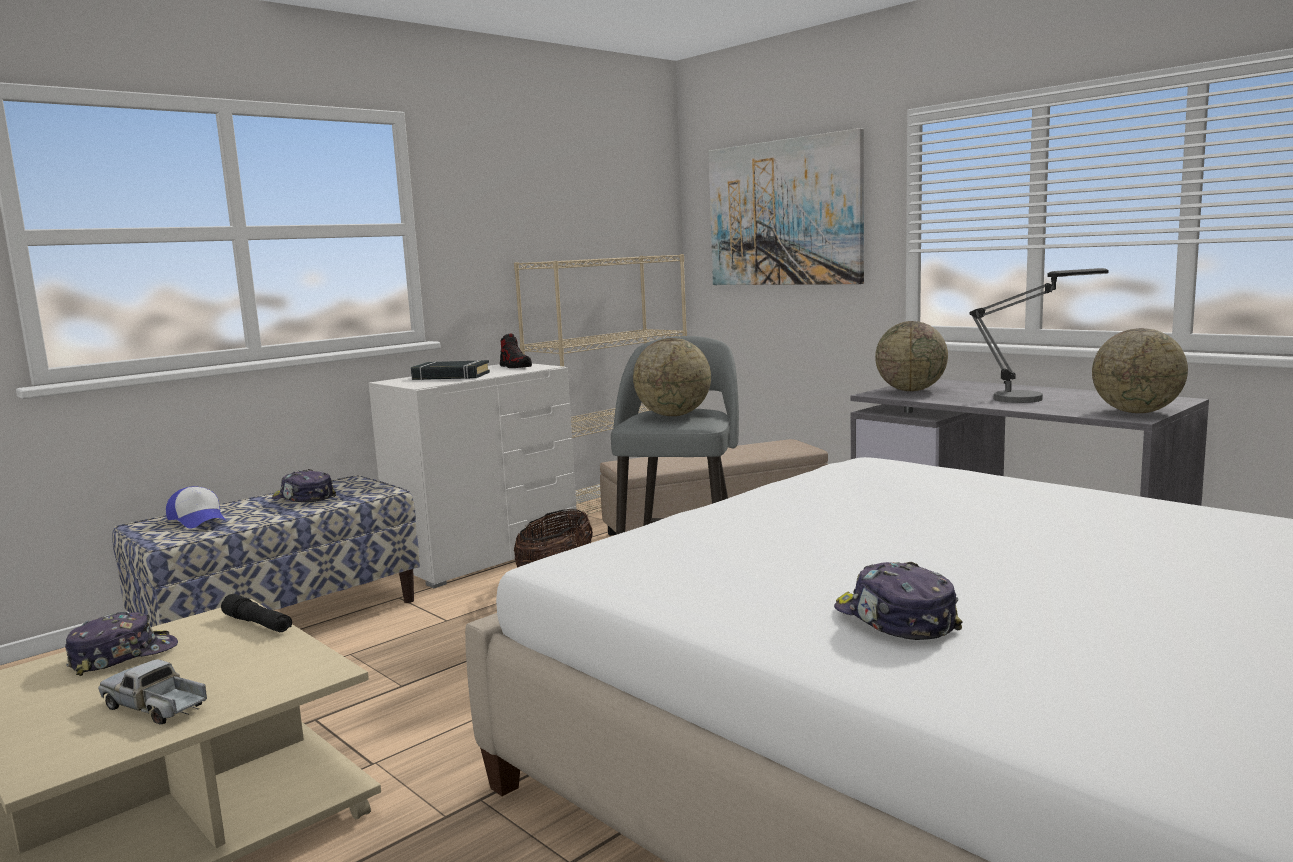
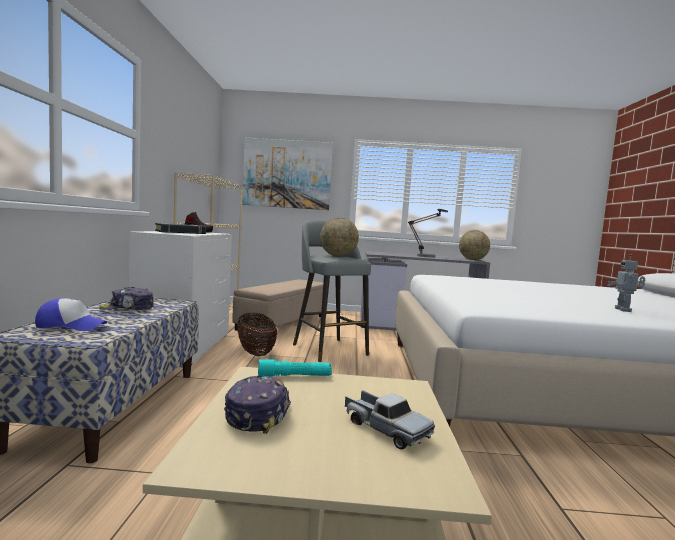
camera: 45 degrees left, 5 degrees down
toy truck [98,659,207,724] -> toy truck turned 120 degrees counterclockwise [345,390,435,449]
black flashlight [221,594,292,632] -> turquoise flashlight [258,359,332,377]
cap [834,562,963,640] -> toy robot [607,254,645,312]
globe [875,321,948,391] -> none

